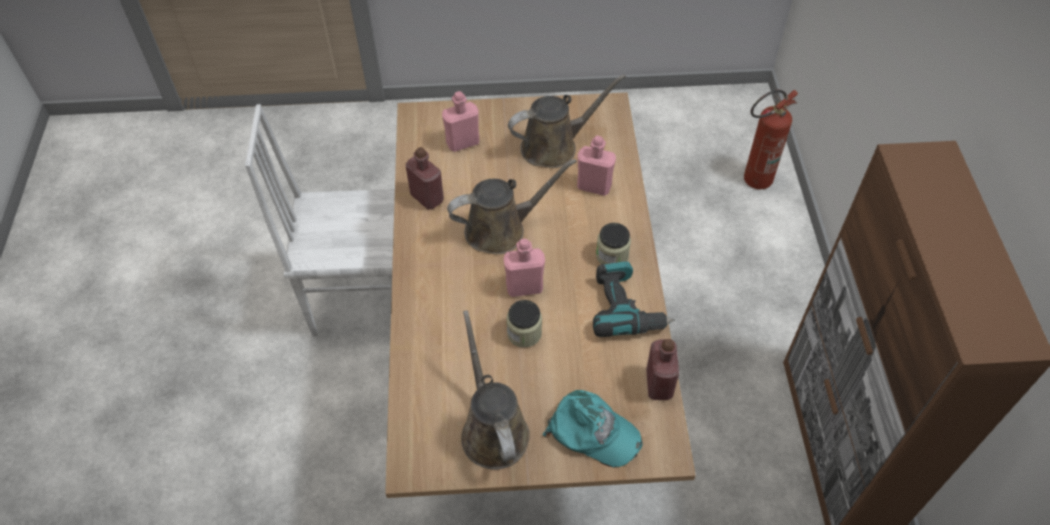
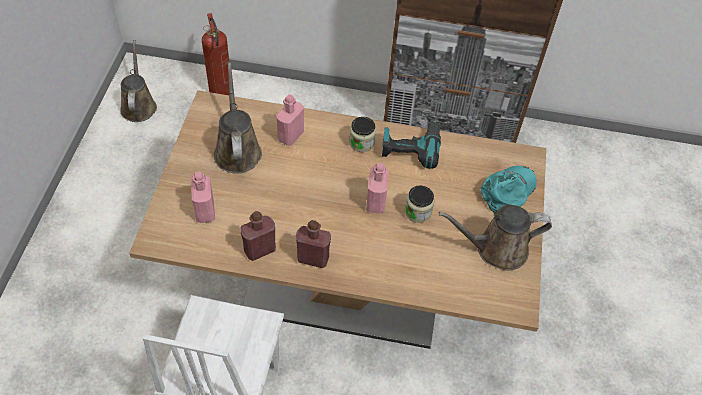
camera: 80 degrees left, 0 degrees up
brown watering can [447,159,577,254] -> brown watering can moved to [120,40,157,122]
red bottle [646,339,679,400] -> red bottle moved to [296,220,331,268]

